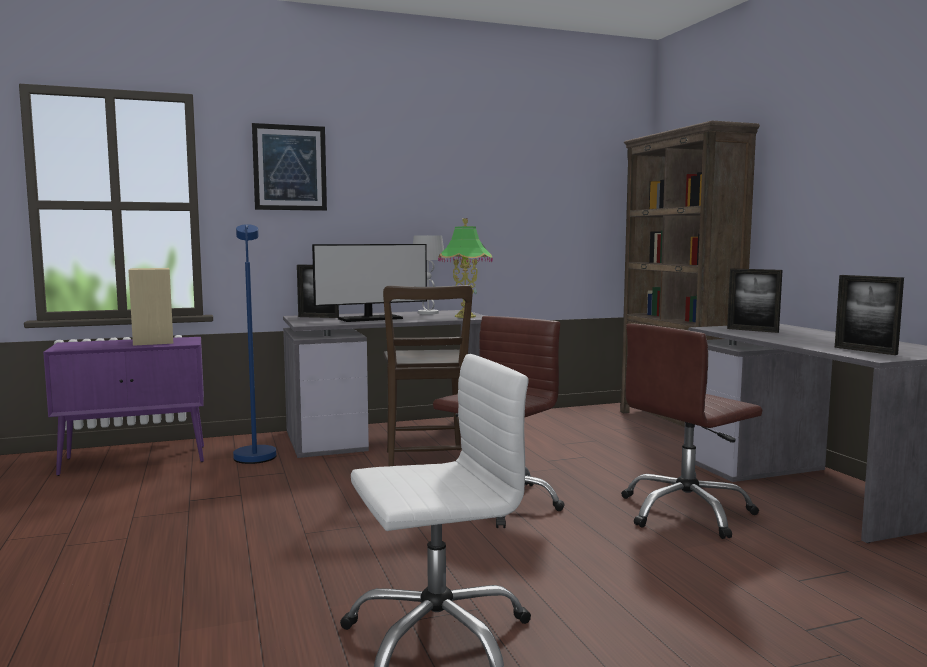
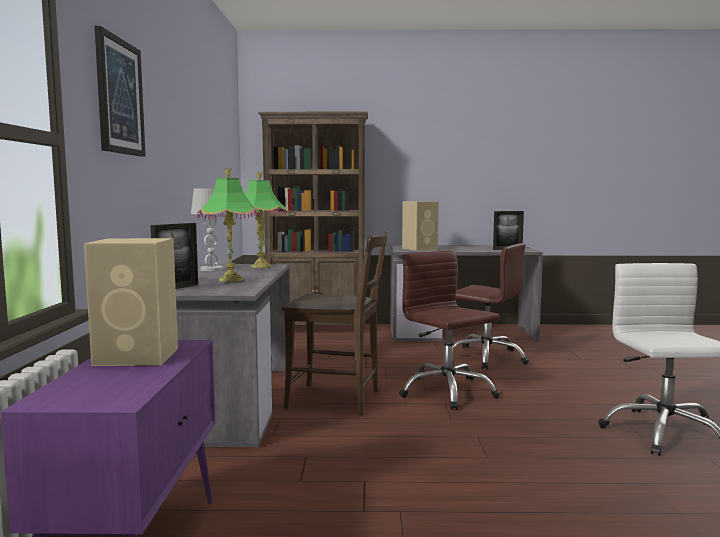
camera: 70 degrees left, 0 degrees up
blue floor lamp [233,224,276,464] -> none
monitor [312,244,427,322] -> table lamp [197,168,261,282]
brown office chair [622,323,762,539] -> brown office chair turned 45 degrees counterclockwise [453,243,529,369]
picture frame [727,269,783,333] -> beige speaker [402,201,439,251]

